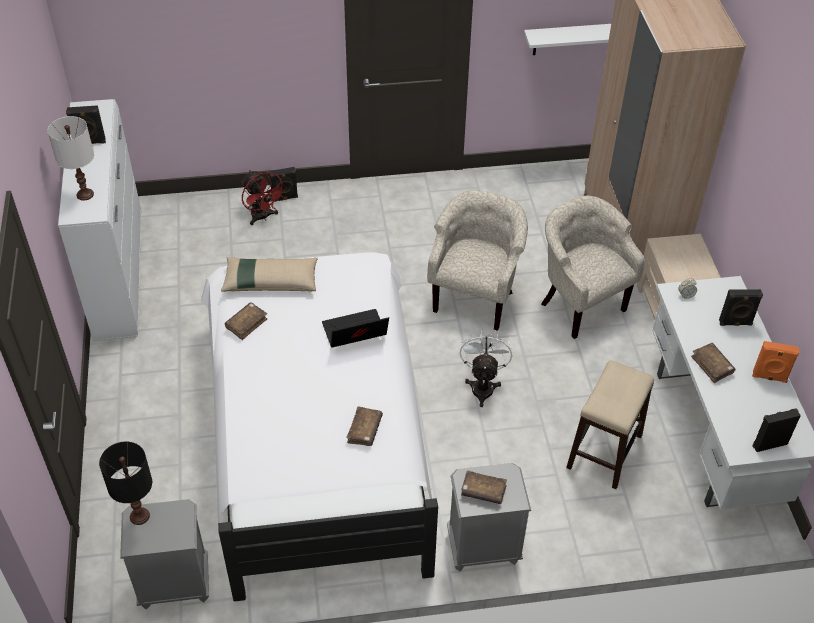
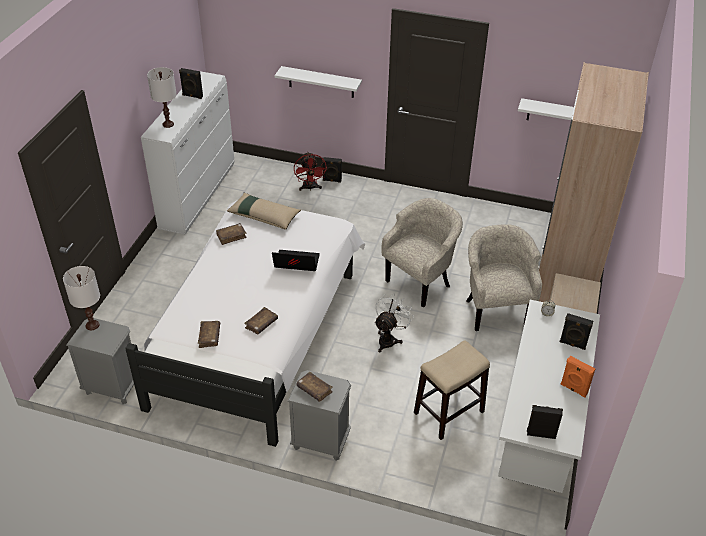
camera: 25 degrees right, 5 degrees down
black table lamp [99,442,152,525] -> white table lamp [63,266,100,330]
brown book [691,343,736,383] -> brown book moved to [198,321,220,348]
none -> white shelf [275,66,362,98]

